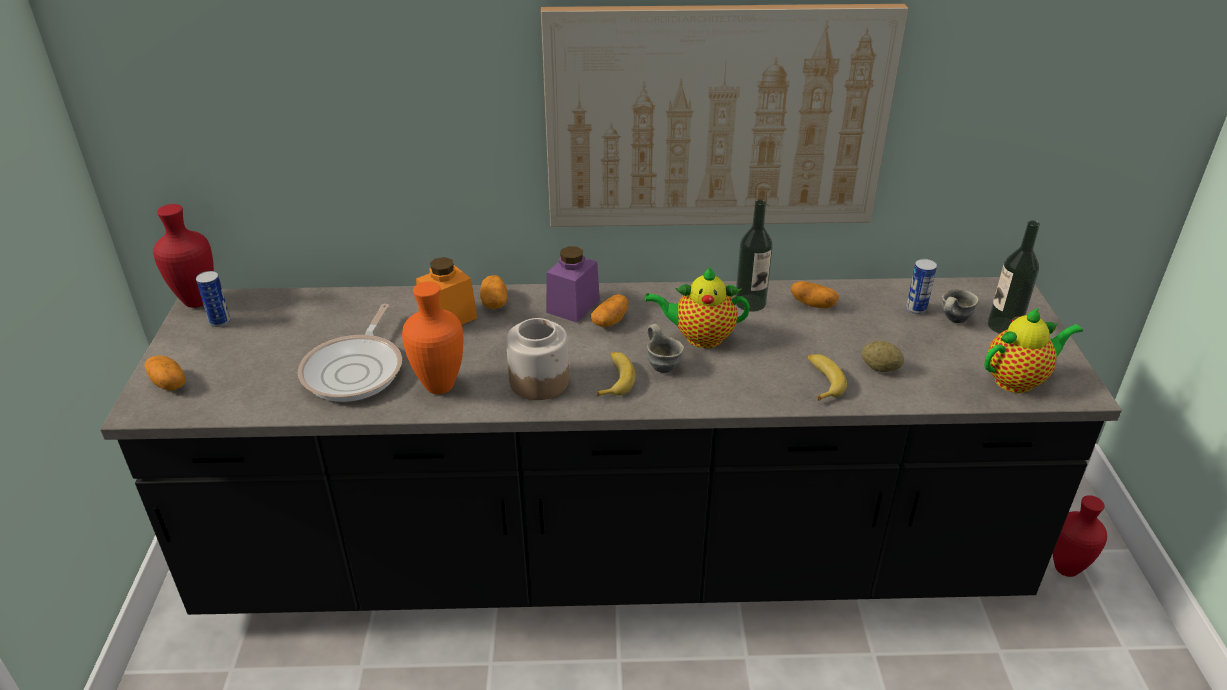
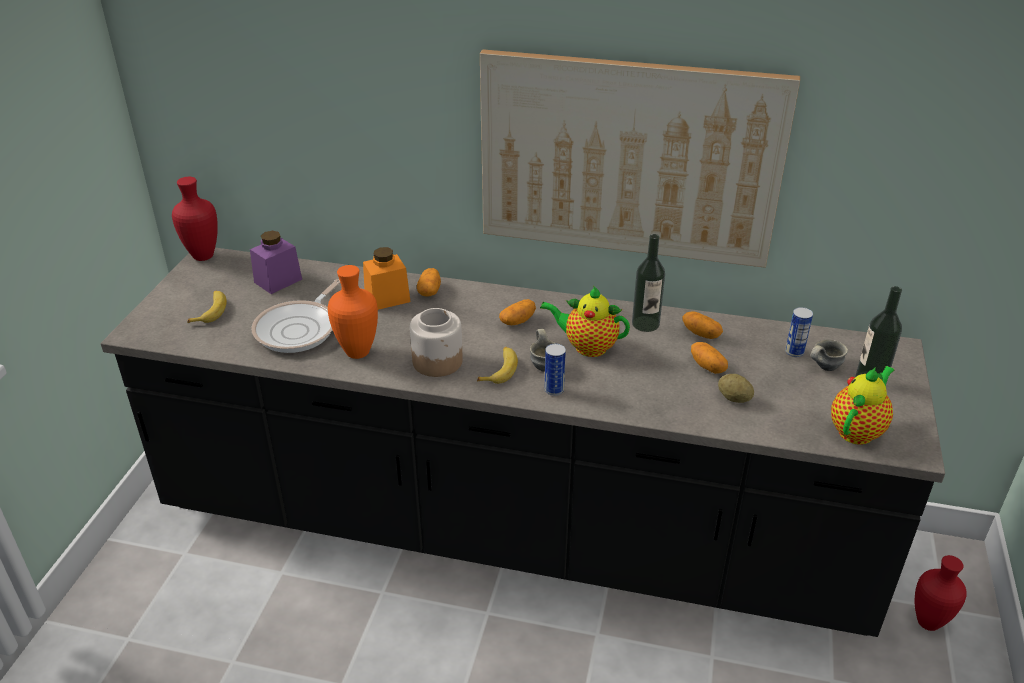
camera: 15 degrees right, 0 degrees up
potato [144,356,186,391] -> potato moved to [691,342,728,374]
can [196,271,230,327] -> can moved to [545,344,566,396]
purple jar [546,246,600,323] -> purple jar moved to [250,231,302,294]
banana [808,354,847,401] -> banana moved to [187,291,227,323]
teapot [984,308,1083,393] -> teapot turned 45 degrees counterclockwise [831,366,894,445]

